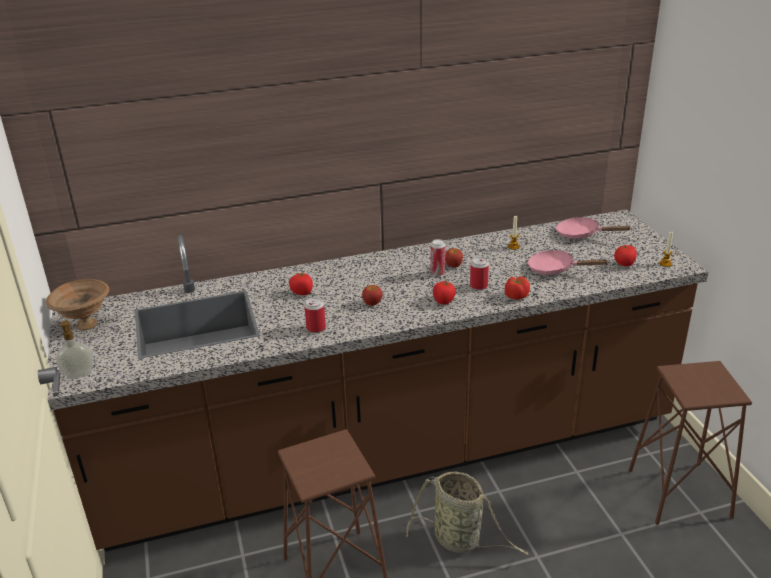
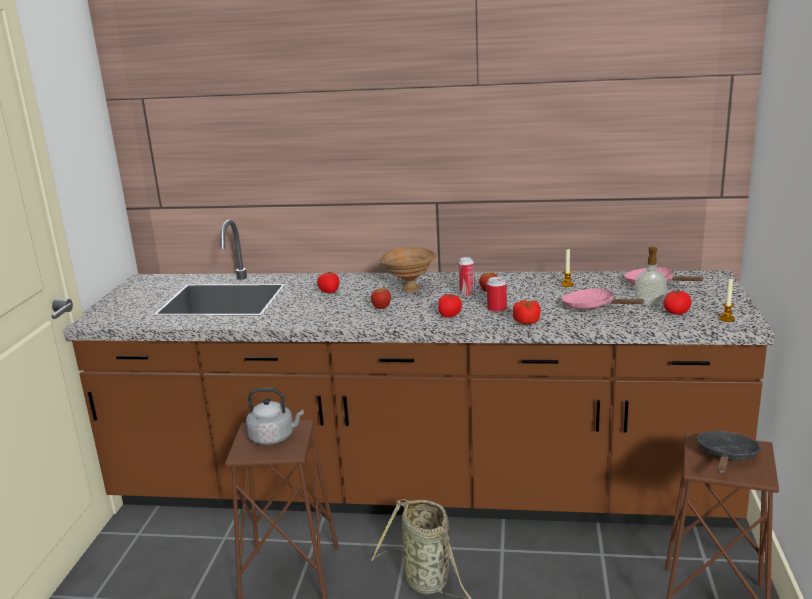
camera: 25 degrees right, 10 degrees down
brown bowl [46,279,109,330] -> brown bowl moved to [380,247,437,292]
soap dispenser [56,321,94,379] -> soap dispenser moved to [634,247,667,305]
can [304,297,326,333] -> none
none -> grey kettle [246,388,304,445]
none -> black frying pan [696,431,762,474]

